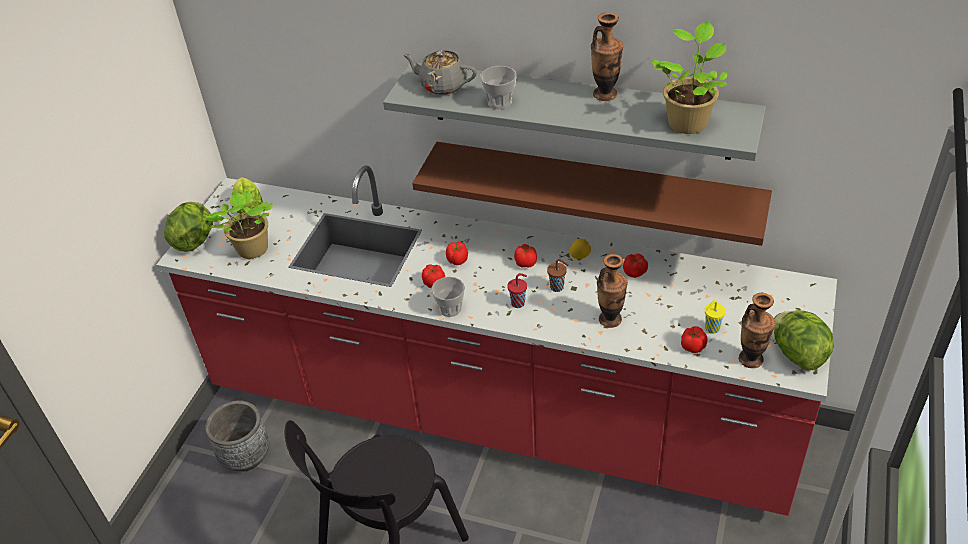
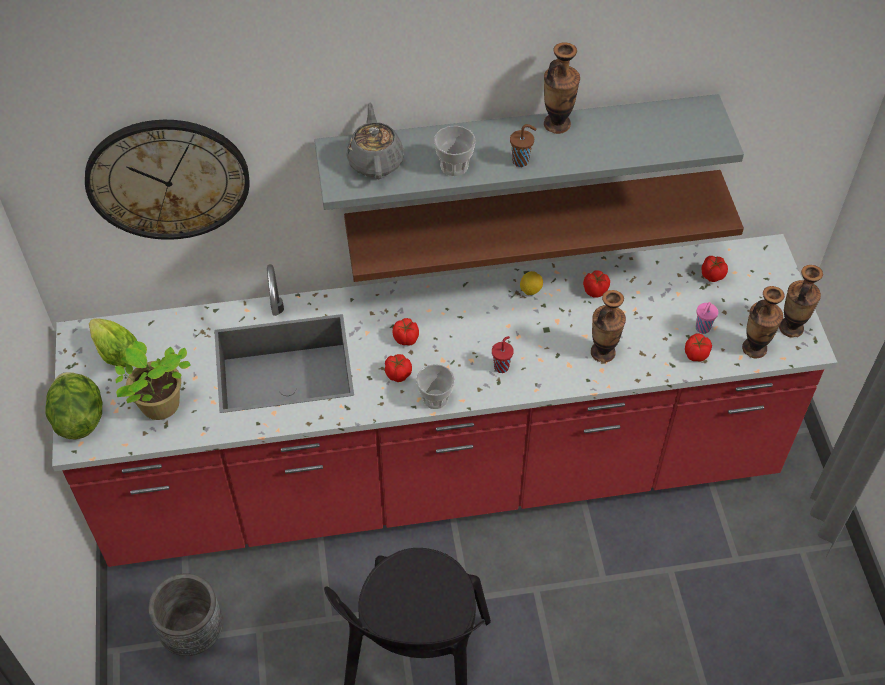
camera: 30 degrees left, 10 degrees up
grey teapot [403,50,477,95] -> grey teapot turned 90 degrees clockwise [346,103,404,179]
tomato [514,244,537,268] -> tomato moved to [702,256,728,282]
brown cup [547,259,569,292] -> brown cup moved to [510,124,537,167]
potted plant [652,21,727,134] -> none
yellow cup [705,300,726,334] -> pink cup [696,302,718,334]
lettuce [773,310,834,370] -> vase [779,265,823,338]
none -> wall clock [85,120,249,240]

